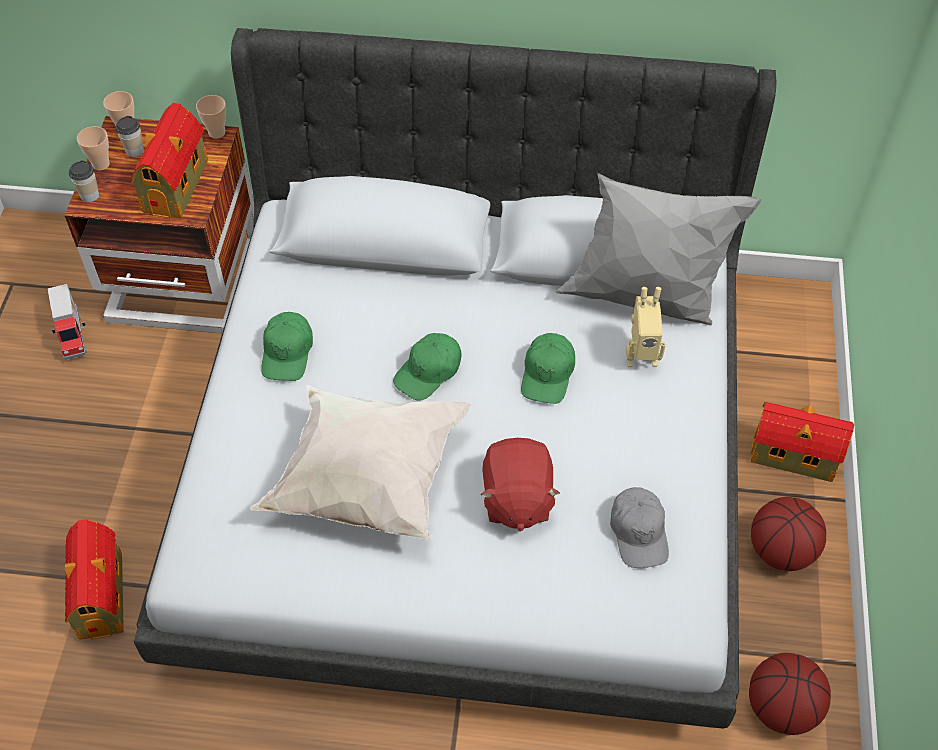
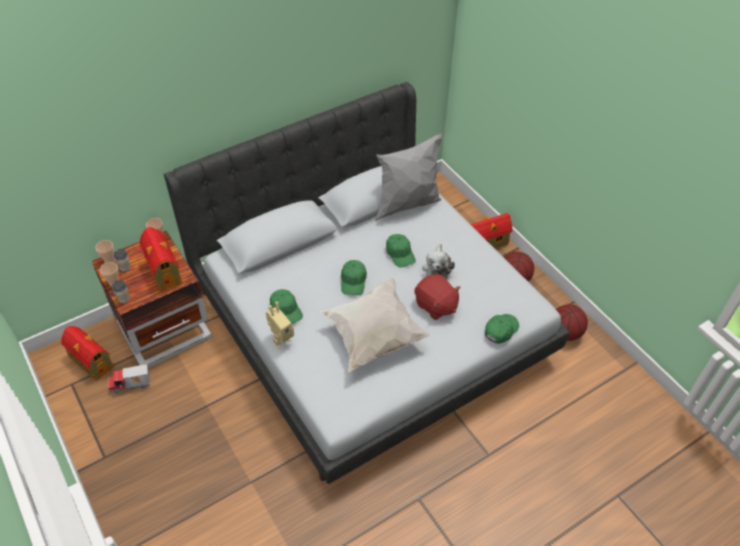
camera: 40 degrees left, 5 degrees down
toy truck [48,284,87,360] -> toy truck turned 135 degrees clockwise [108,364,150,394]
toy house [65,519,124,639] -> toy house moved to [61,326,114,381]
grey cap [610,487,669,568] -> none
toy robot [626,287,666,367] -> toy robot moved to [266,302,294,349]
none -> plush toy [422,244,455,280]
none -> green cap [485,314,519,344]

